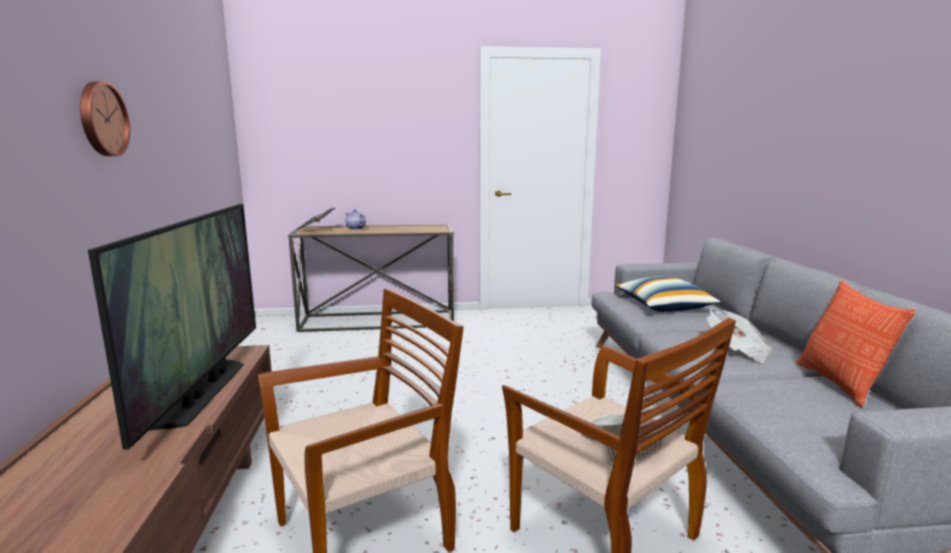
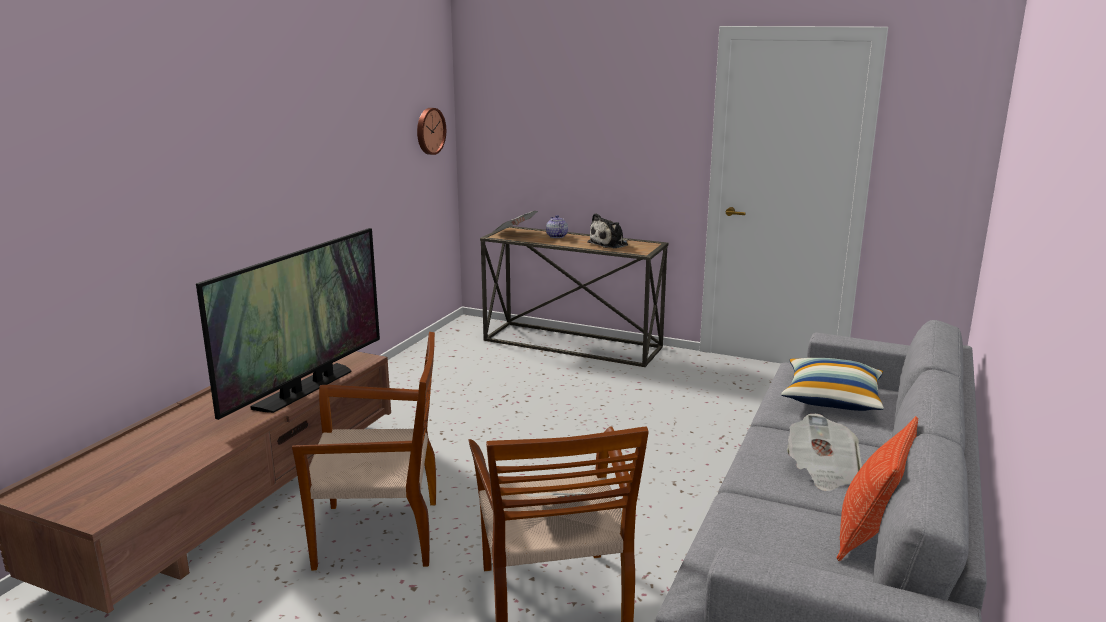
camera: 30 degrees right, 5 degrees up
wall clock [80,81,130,156] -> wall clock moved to [417,108,446,155]
none -> plush toy [587,213,629,248]

